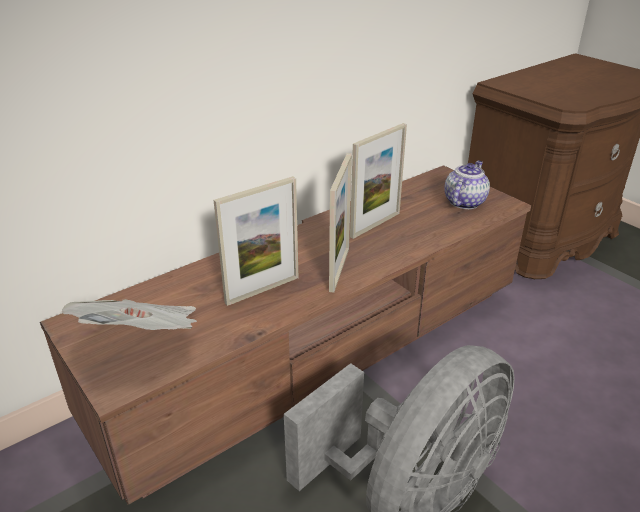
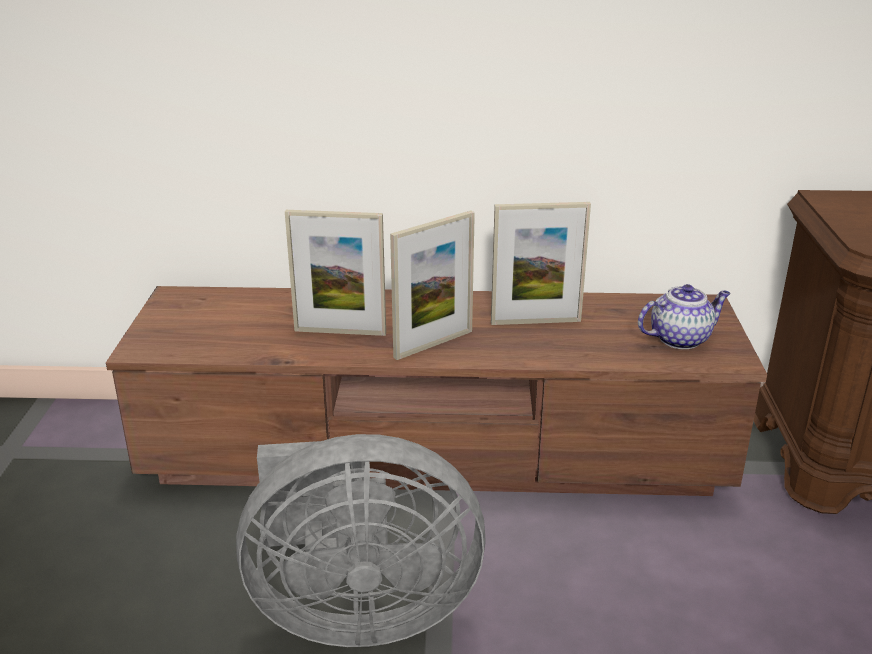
camera: 40 degrees right, 5 degrees down
newspaper [62,299,197,330] -> none

